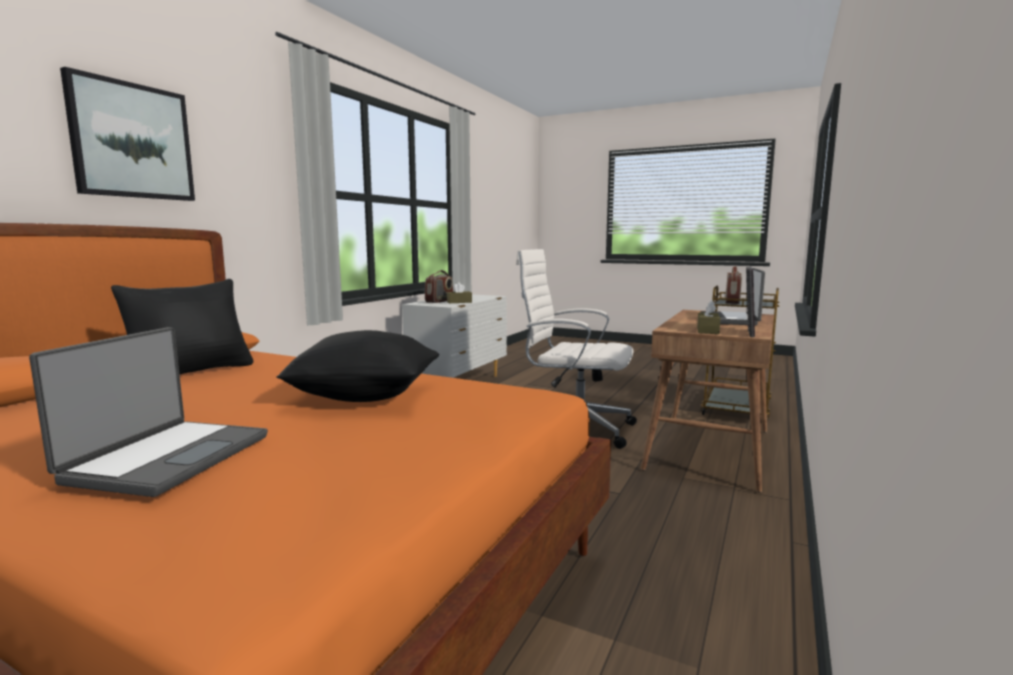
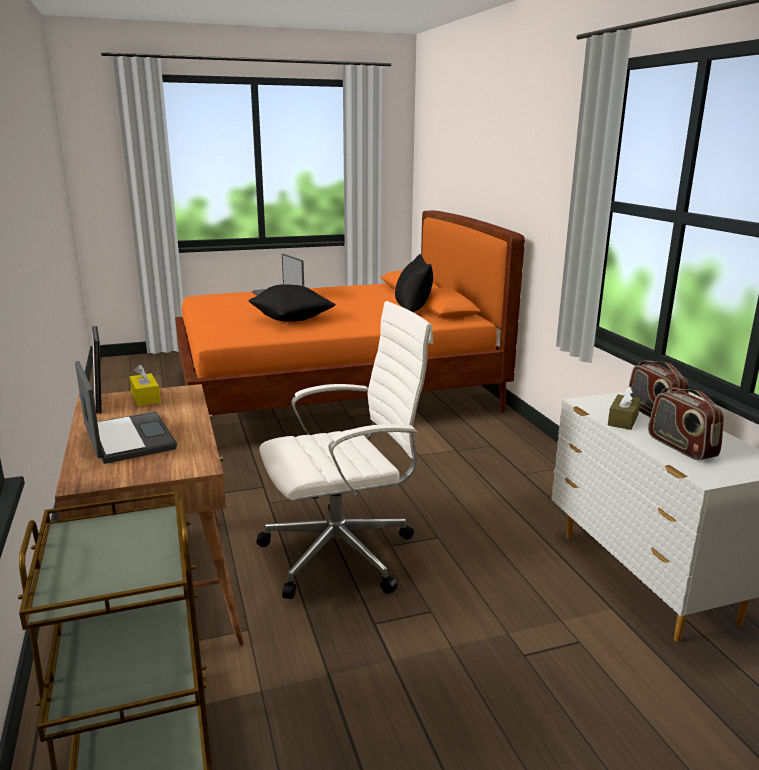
camera: 135 degrees right, 10 degrees up
picture [60,67,195,201] -> none
brown tissue box [697,300,721,334] -> yellow tissue box [129,364,161,406]
radio [726,266,742,304] -> radio moved to [648,387,724,460]

